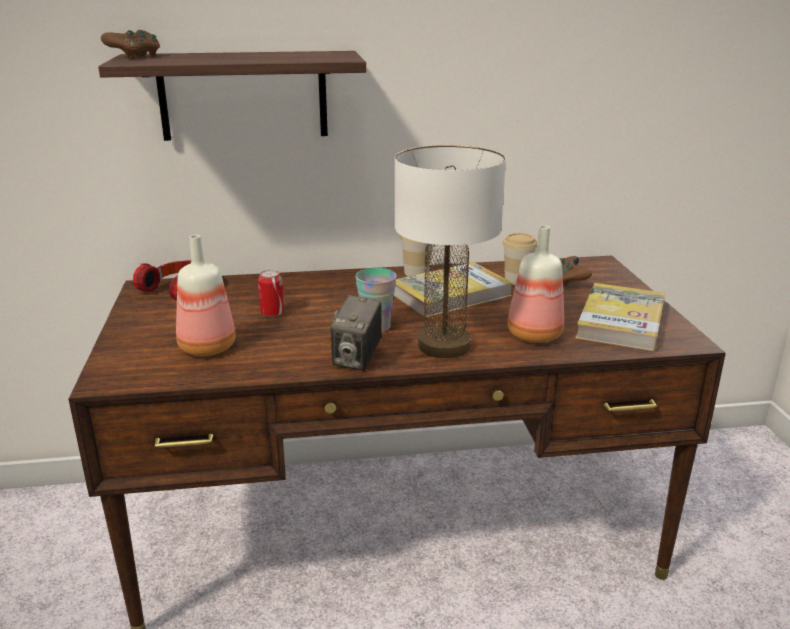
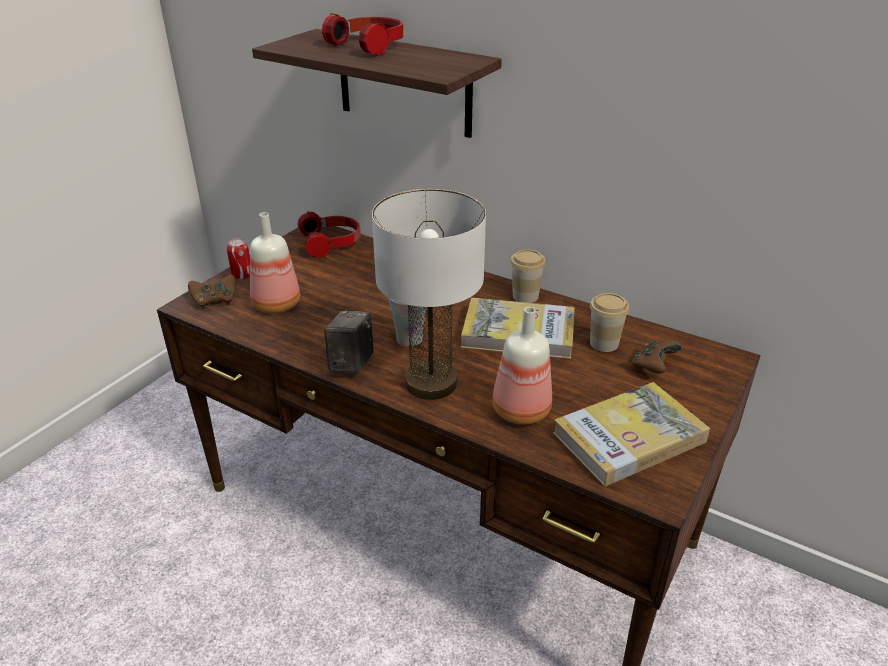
camera: 40 degrees right, 10 degrees up
brown game controller [101,30,160,59] -> brown game controller moved to [188,274,236,309]
can [258,270,284,317] -> can moved to [227,238,250,280]
camera [331,295,381,371] -> camera turned 135 degrees clockwise [324,311,374,373]
none -> headphones [322,13,403,56]

